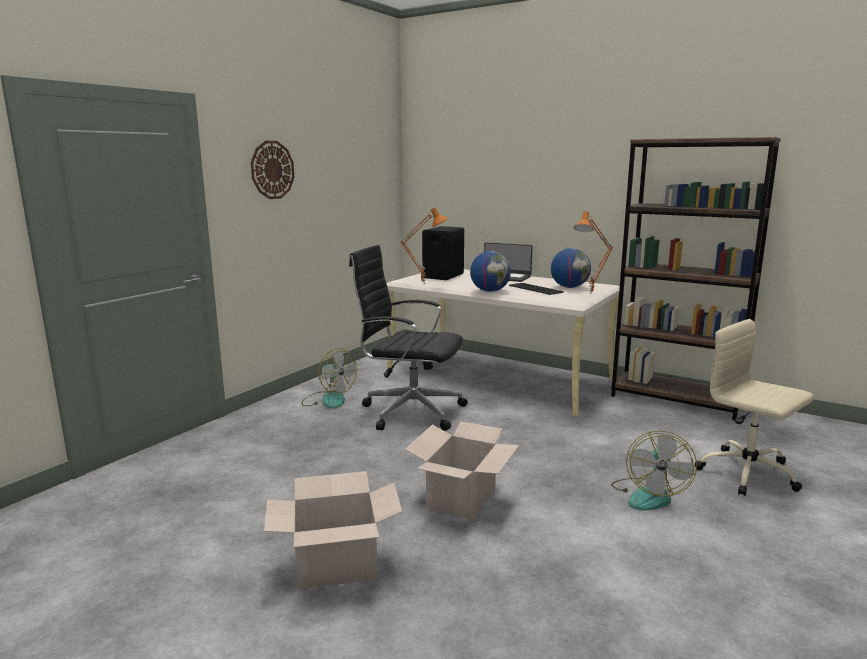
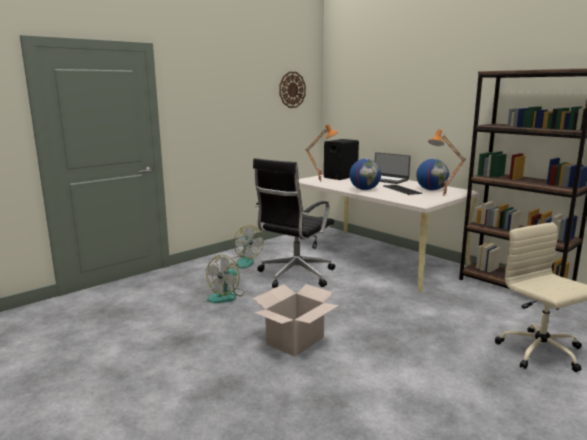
camera: 15 degrees right, 0 degrees up
wall clock [251,141,294,199] -> wall clock moved to [279,72,306,108]
cardboard box [264,471,402,590] -> none
black office chair [349,245,468,431] -> black office chair turned 90 degrees counterclockwise [253,158,335,288]
fan [611,431,697,511] -> fan moved to [206,255,245,303]

